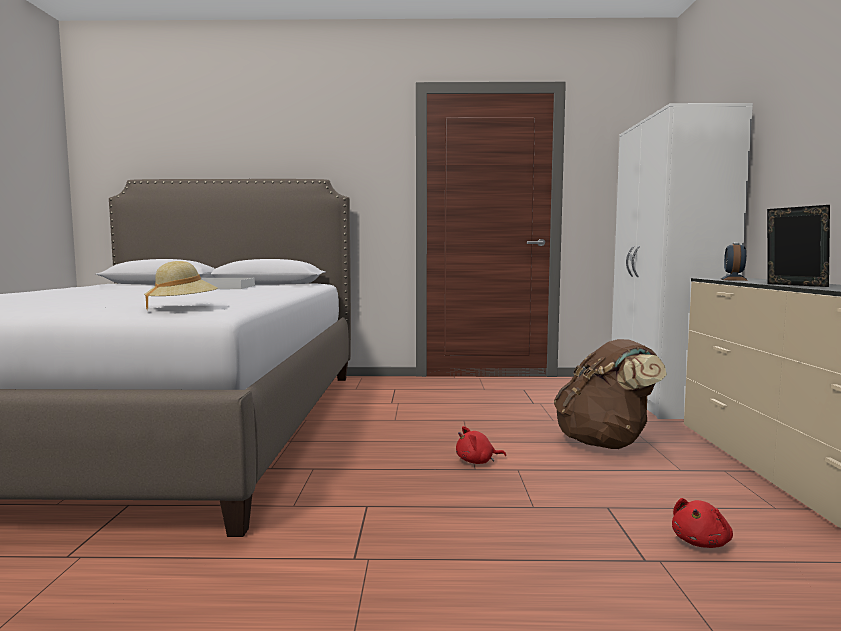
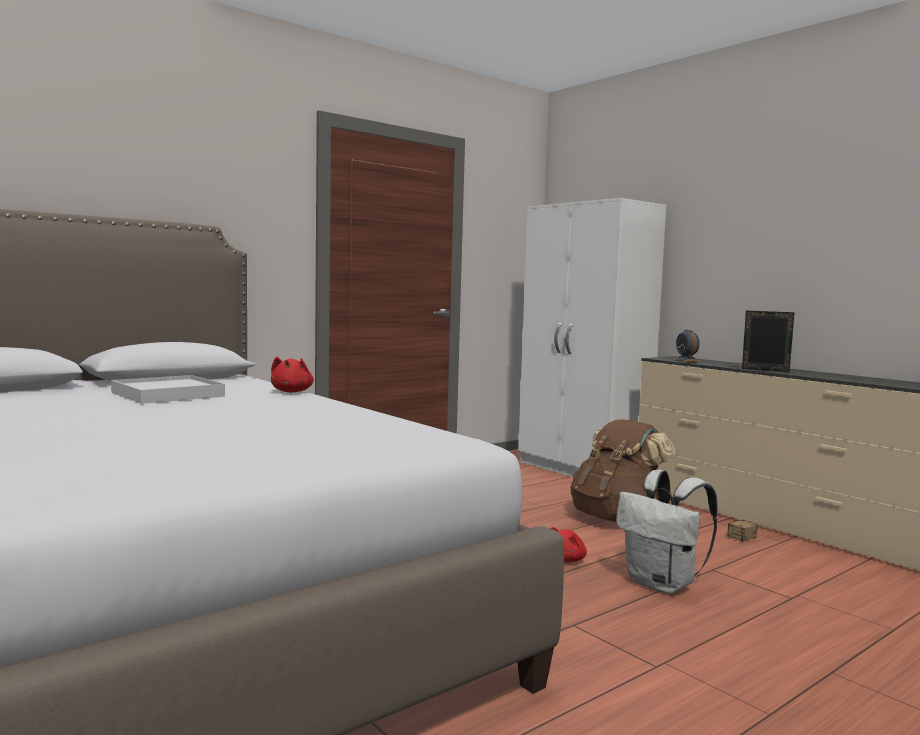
camera: 40 degrees left, 0 degrees up
beige hat [144,261,217,311] -> none
red plush toy [672,498,733,548] -> red plush toy moved to [271,357,314,393]
none -> white backpack [616,470,718,594]
none -> storage box [724,502,758,542]

